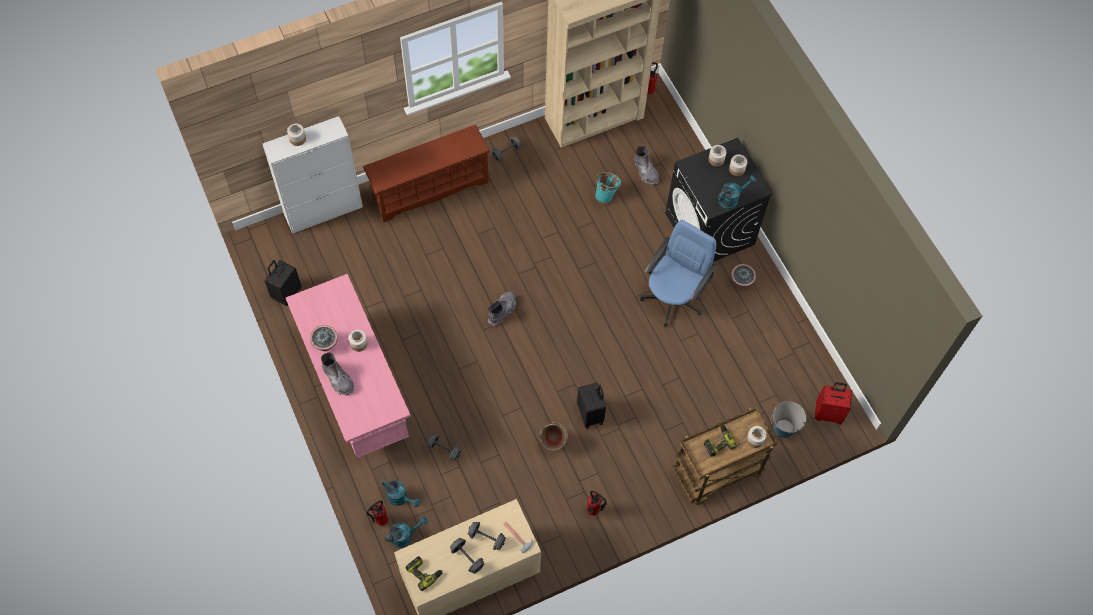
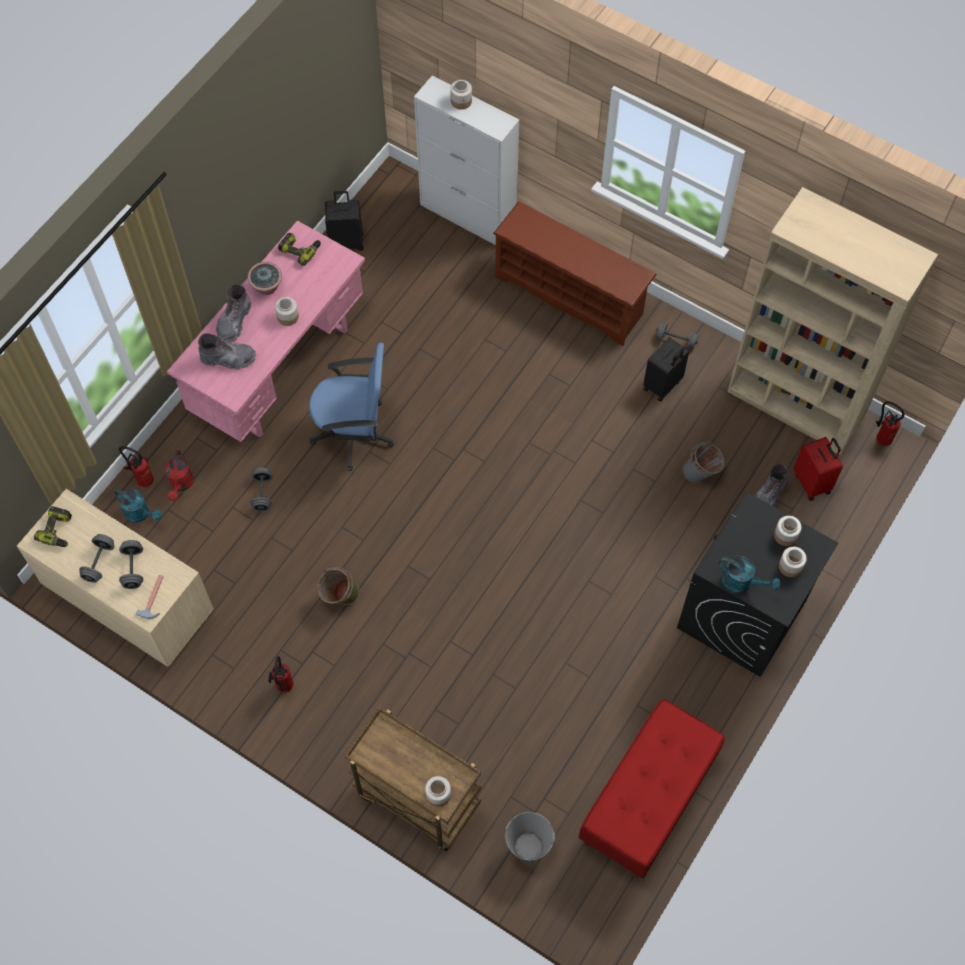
camera: 60 degrees right, 0 degrees up
turquoise watering can [382,480,421,507] -> red watering can [165,450,194,501]
grey boot [488,292,516,327] -> grey boot moved to [198,333,256,370]
black suitcase [577,382,606,429] -> black suitcase moved to [643,337,689,401]
turquoise bucket [595,172,621,203] -> grey bucket [683,441,725,483]
blue office chair [640,220,717,327] -> blue office chair moved to [309,343,394,471]
power drill [704,425,737,457] -> power drill moved to [278,233,321,266]
potted plant [731,264,756,288] -> none
red suitcase [815,382,852,424] -> red suitcase moved to [794,437,843,501]
none -> red bench [579,699,725,879]

